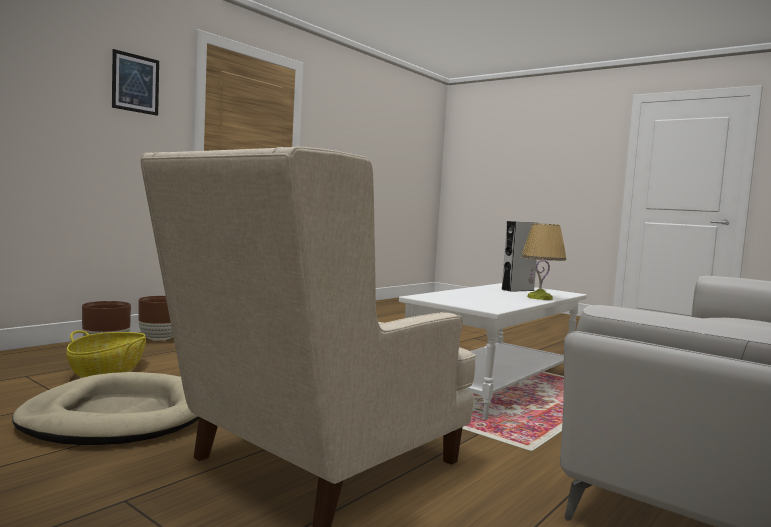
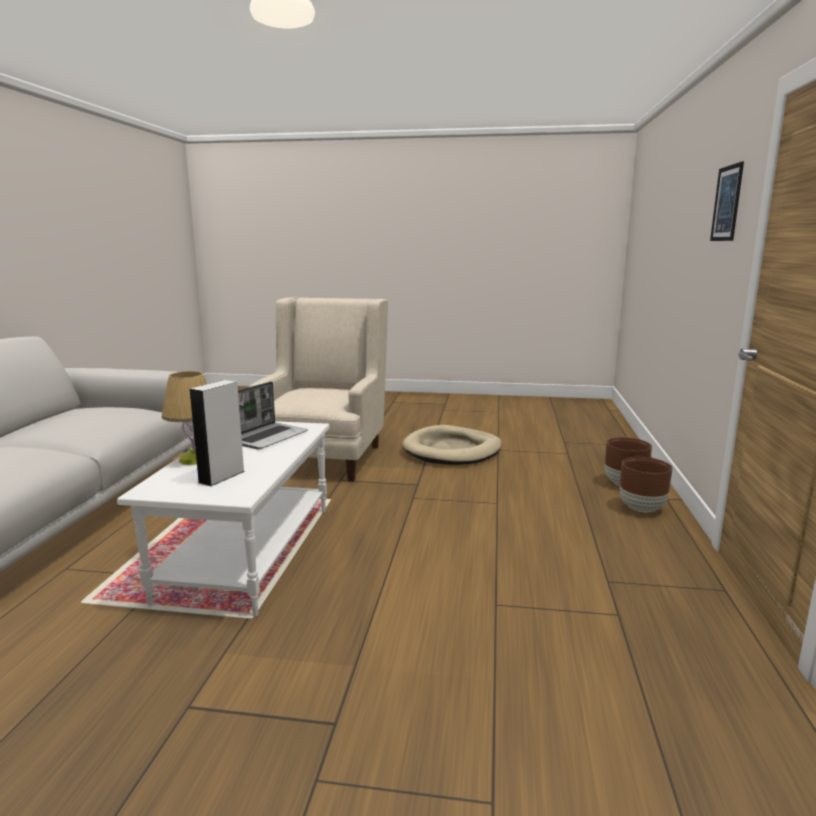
camera: 150 degrees right, 10 degrees up
basket [66,330,146,378] -> none
none -> laptop [238,381,308,449]

